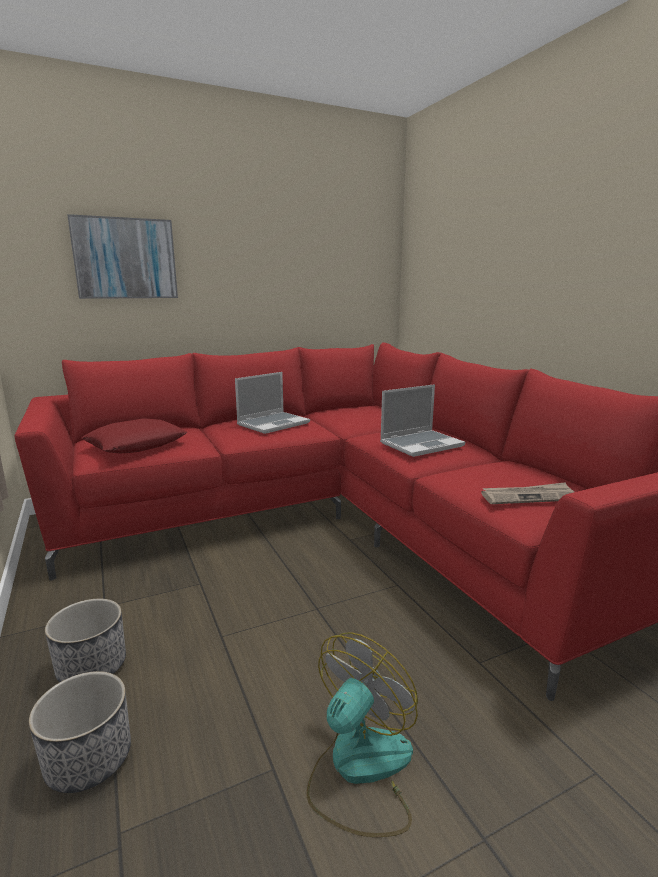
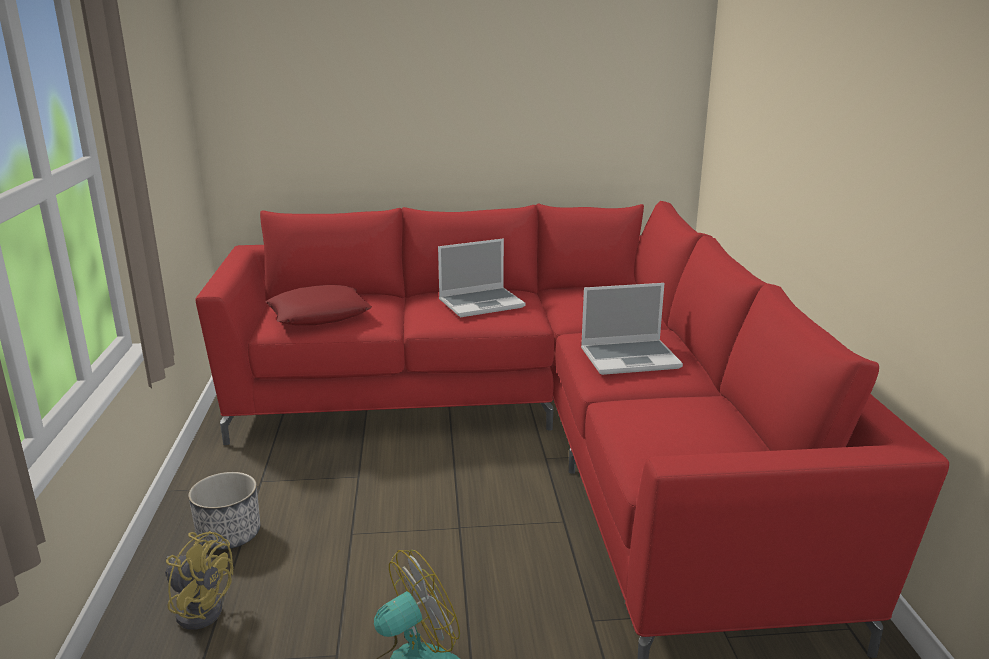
camera: 20 degrees right, 5 degrees up
planter [29,671,131,793] -> yellow fan [165,531,233,630]
picture [67,214,178,299] -> none
newspaper [481,482,574,504] -> none

